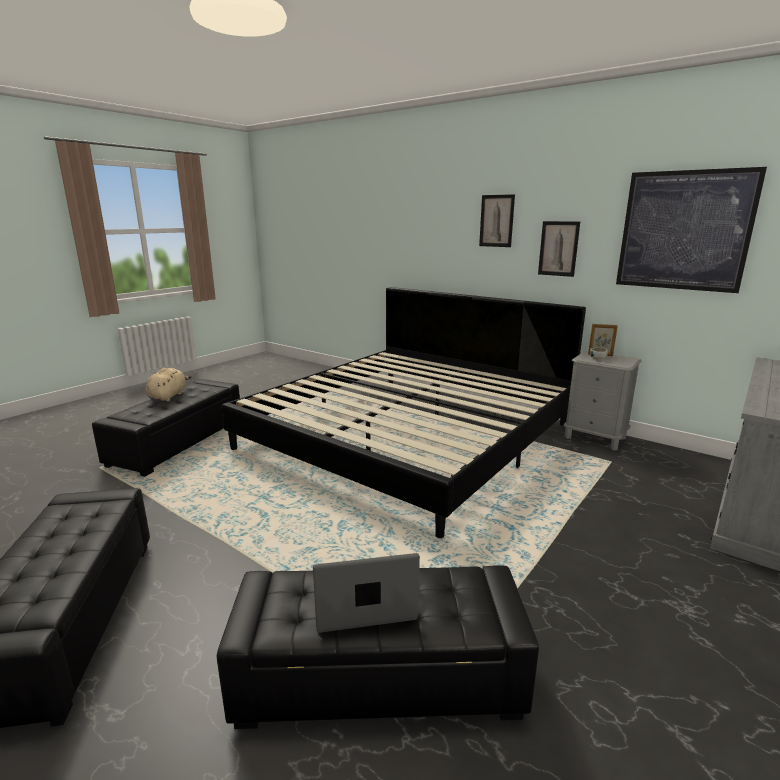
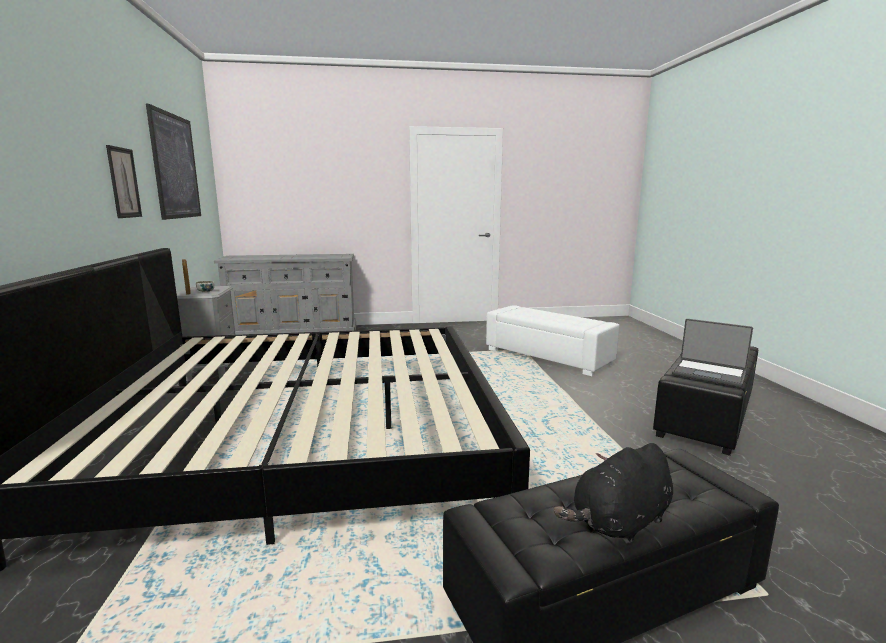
camera: 135 degrees left, 5 degrees down
beige plush toy [146,368,192,401] -> black plush toy [554,443,673,544]
black ottoman [217,565,539,729] -> white ottoman [486,305,619,376]
laptop [313,553,420,633] -> laptop moved to [672,319,753,387]
picture [479,194,515,247] -> none

